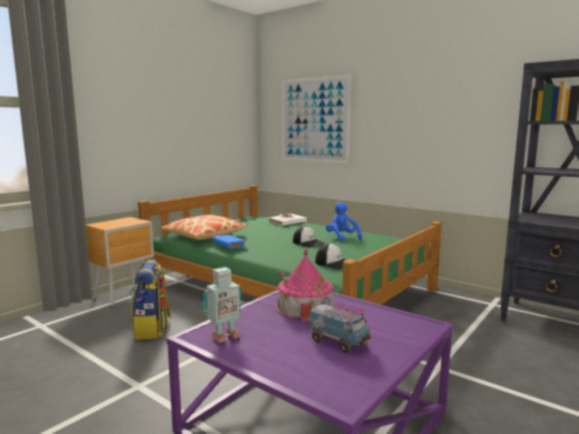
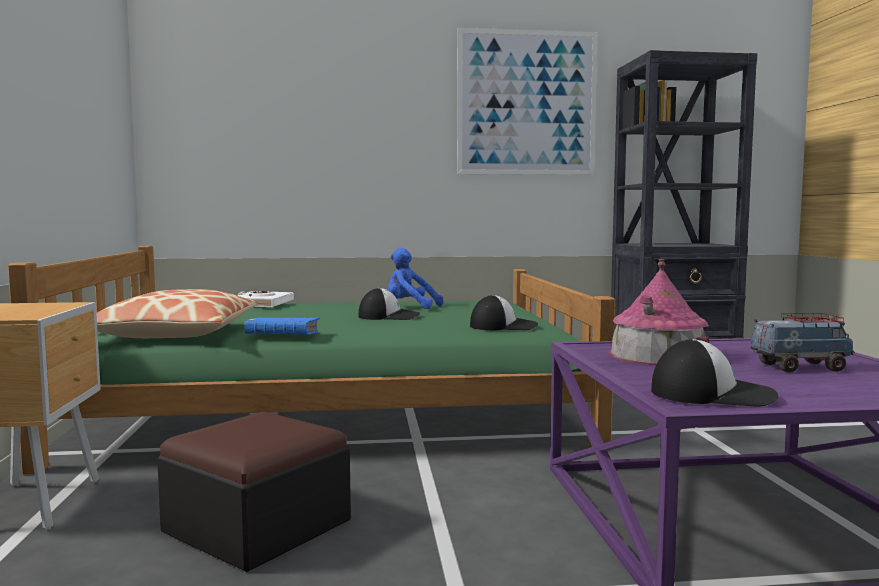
camera: 45 degrees left, 5 degrees down
backpack [131,259,171,340] -> ottoman [157,412,351,572]
toy robot [202,267,241,343] -> cap [651,339,778,407]
picture [282,74,351,163] -> picture moved to [457,28,598,175]

